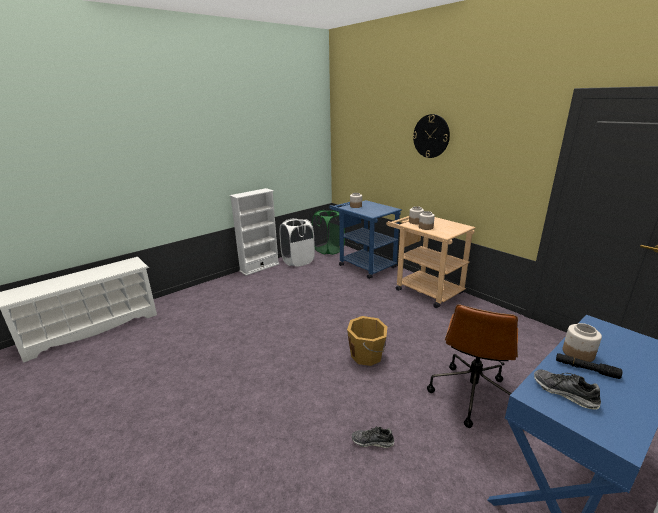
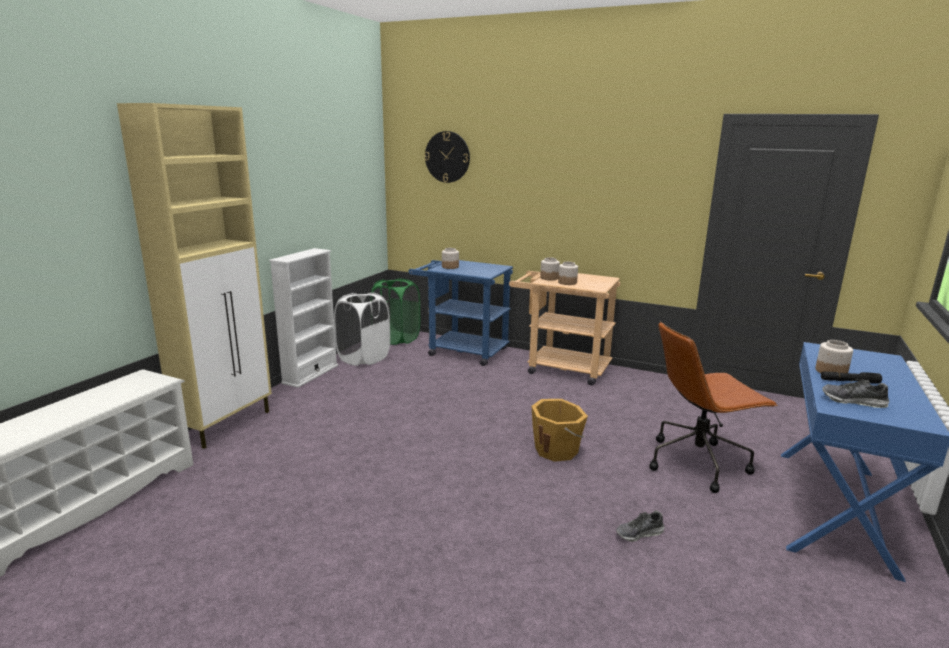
camera: 25 degrees left, 5 degrees down
wall clock [413,114,450,158] -> wall clock moved to [424,131,470,183]
brown office chair [427,304,518,428] -> brown office chair turned 75 degrees clockwise [649,321,778,493]
none -> beige cabinet [117,103,272,449]

